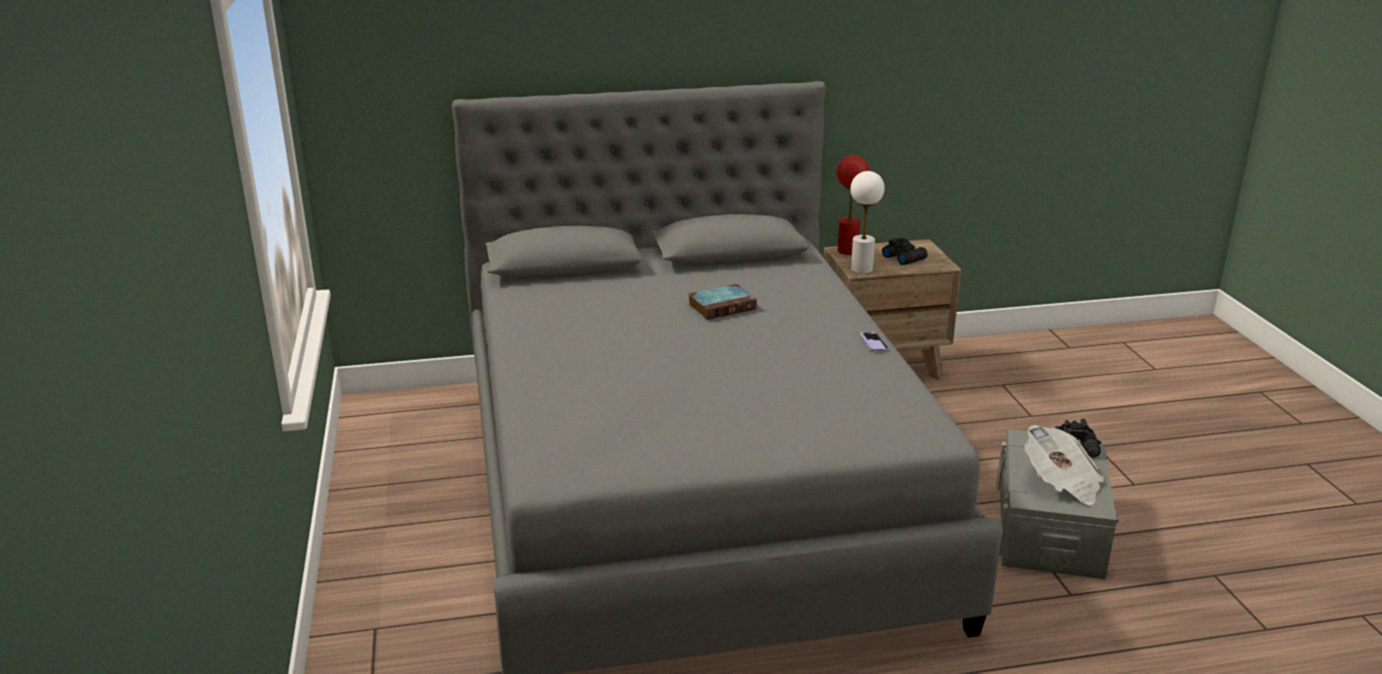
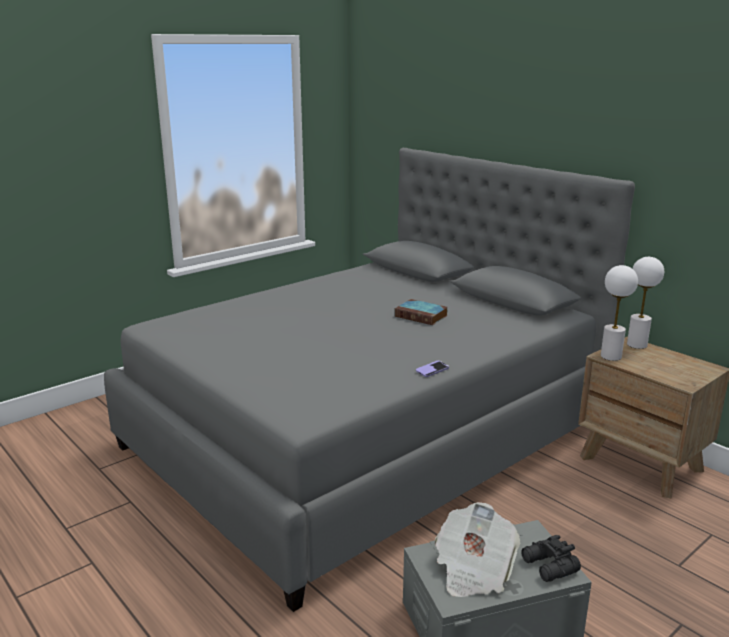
camera: 60 degrees right, 5 degrees down
red table lamp [837,155,869,255] -> white table lamp [627,257,664,349]
black binoculars [882,238,928,265] -> none

